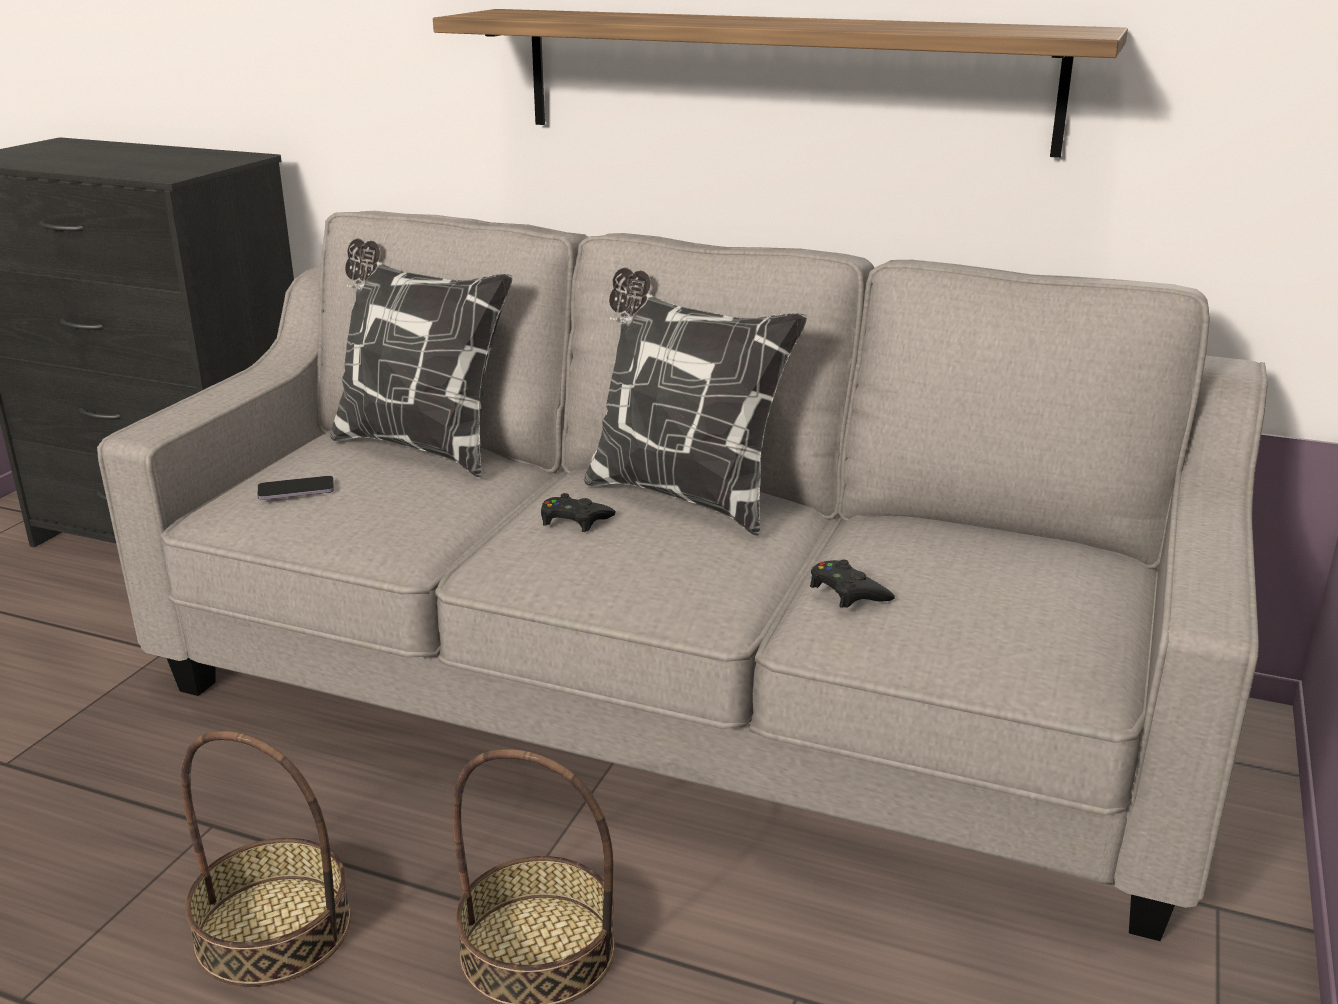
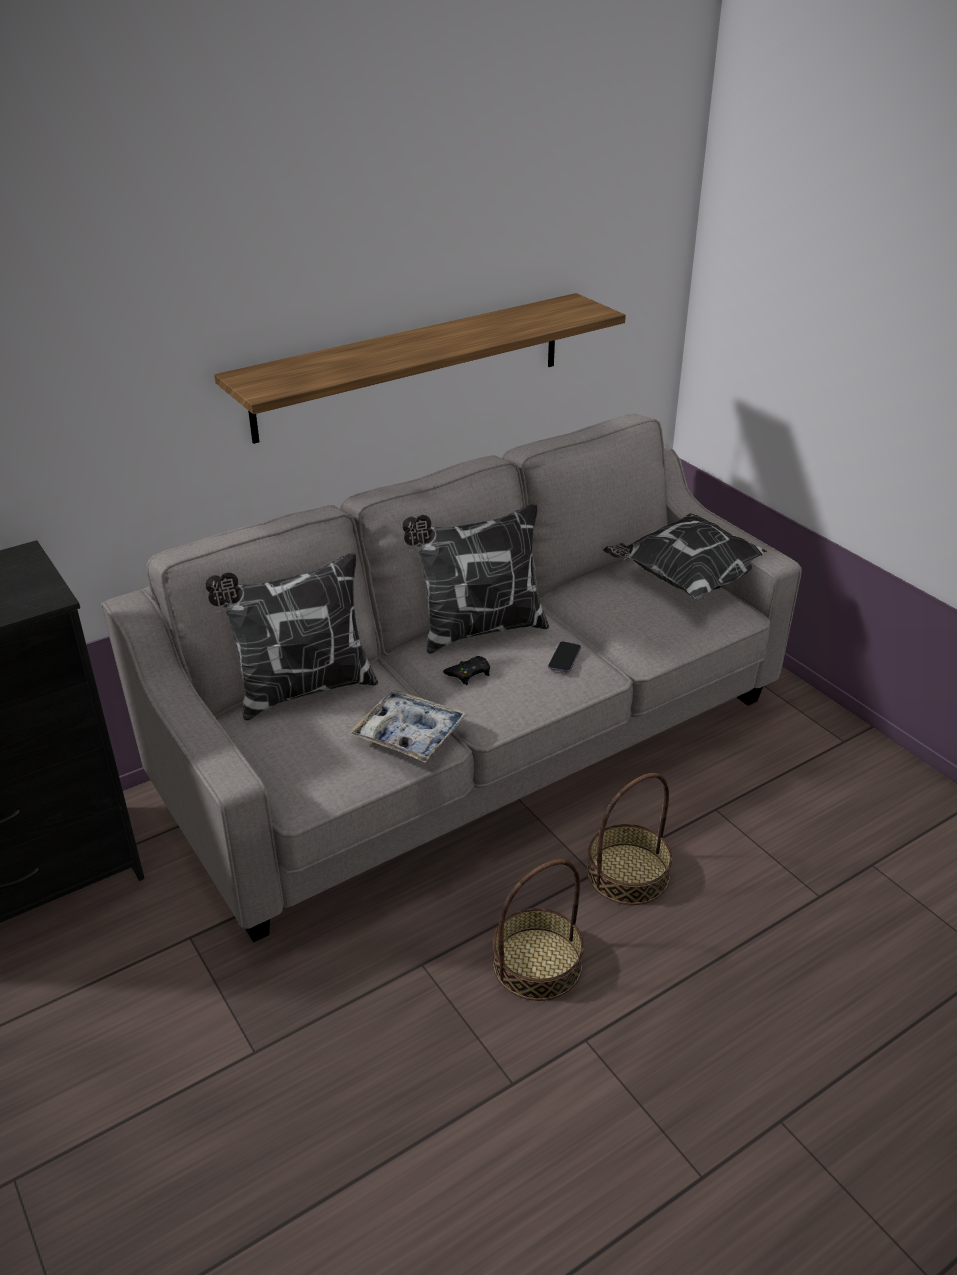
camera: 55 degrees left, 10 degrees up
phone [257,476,334,500] -> phone moved to [548,641,581,672]
black game controller [810,560,895,608] -> none
none -> tray [348,690,468,763]
none -> pillow [603,514,767,601]

